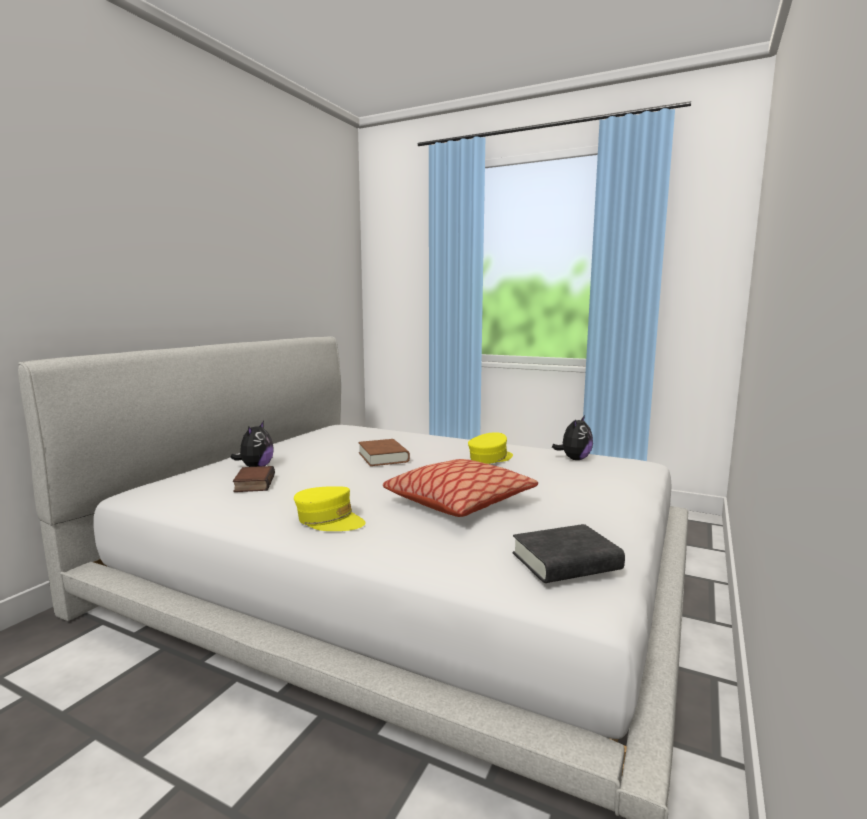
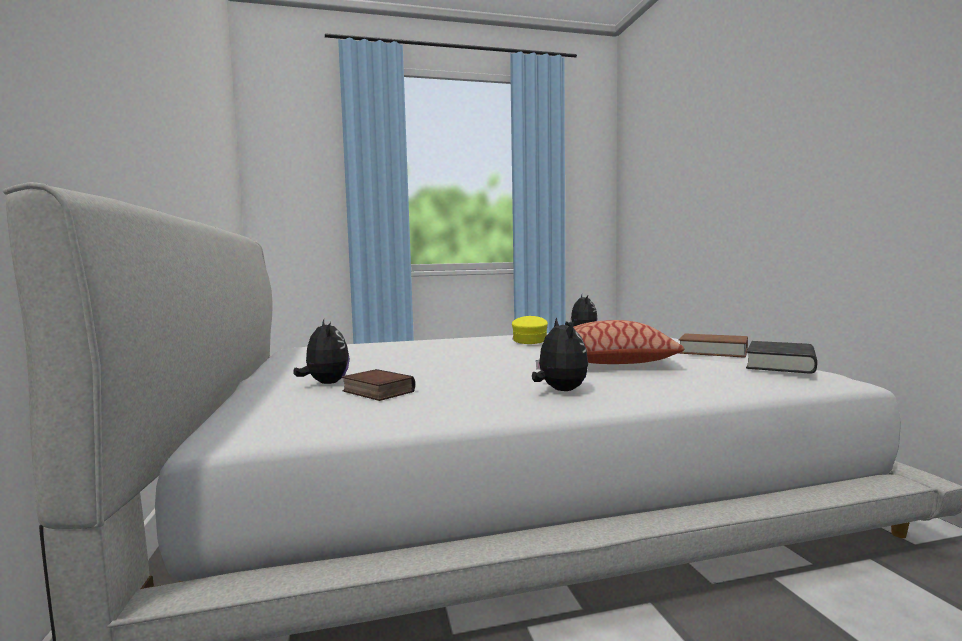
camera: 40 degrees left, 5 degrees down
yellow cap [294,486,366,531] -> plush toy [532,317,588,391]
brown book [358,439,410,466] -> brown book moved to [679,334,748,358]

